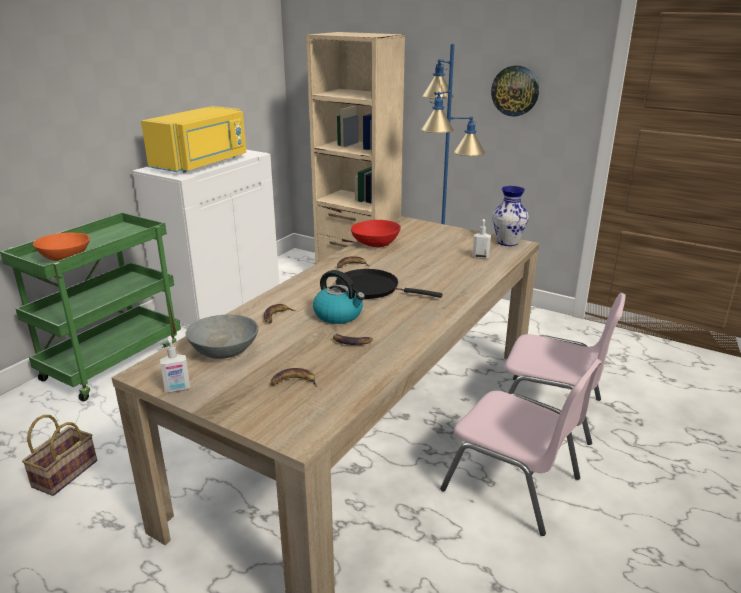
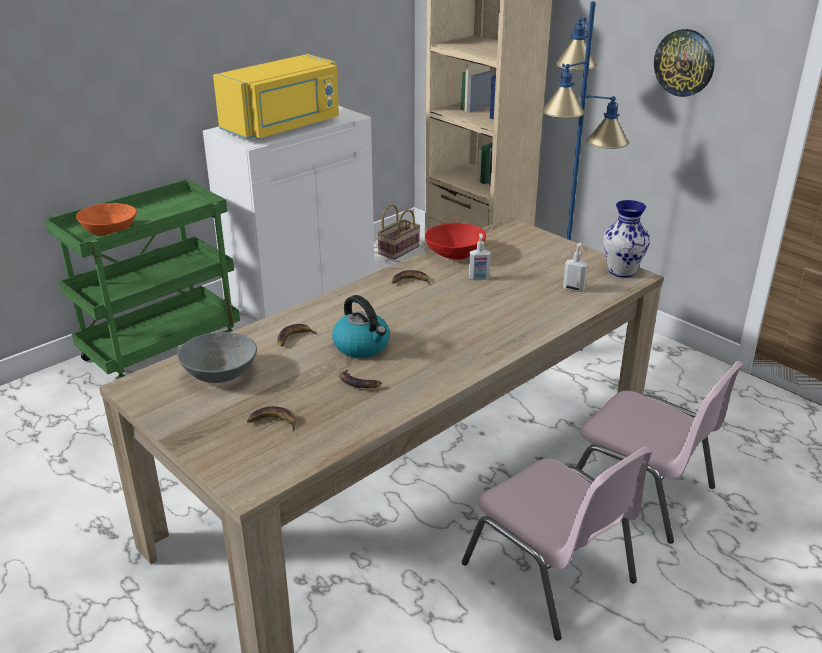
camera: 15 degrees right, 5 degrees up
basket [22,415,97,496] -> basket moved to [377,204,420,260]
soap dispenser [160,337,190,393] -> soap dispenser moved to [469,234,491,280]
black frying pan [336,269,442,299] -> none

